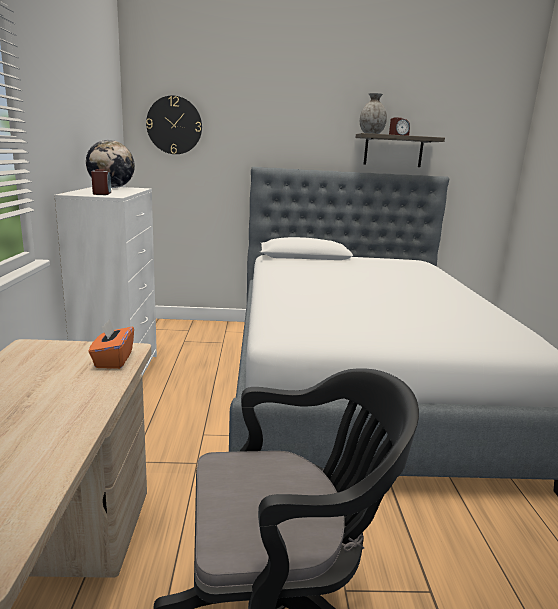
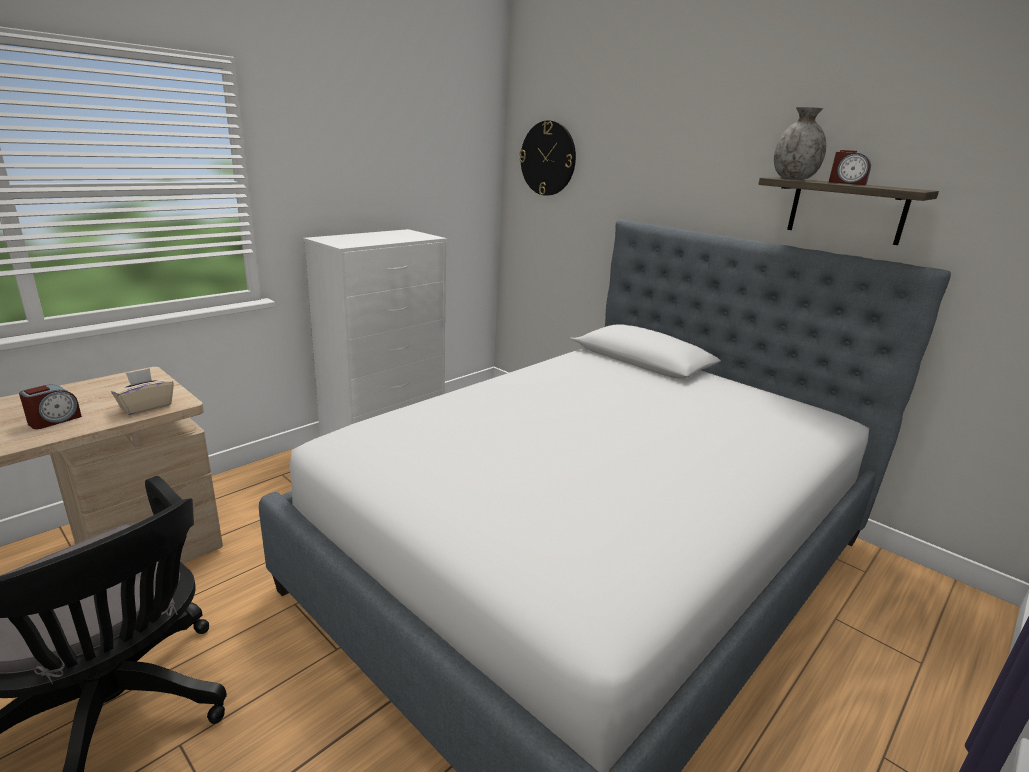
camera: 45 degrees right, 5 degrees up
globe [86,140,135,188] -> none
orange tissue box [88,319,134,369] -> beige tissue box [111,368,174,415]
alarm clock [91,169,111,195] -> alarm clock moved to [19,384,82,429]

